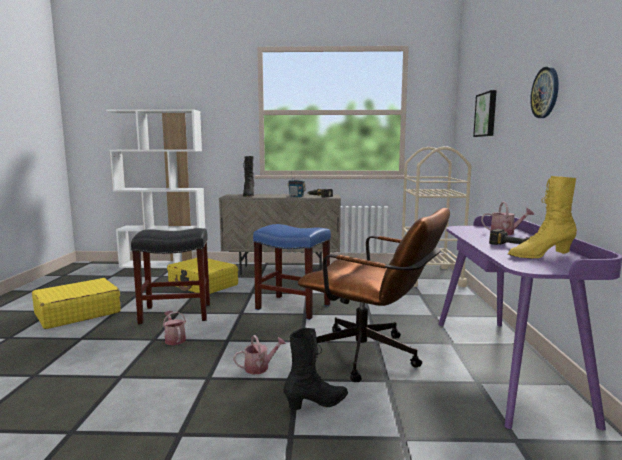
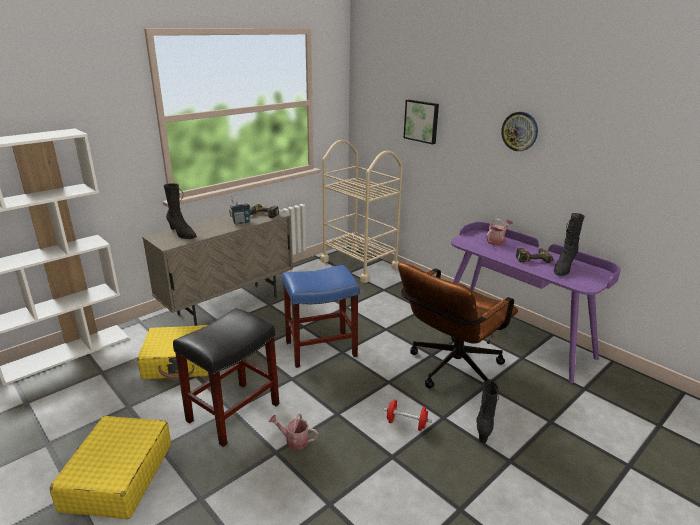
camera: 45 degrees left, 15 degrees up
watering can [233,335,286,374] -> red dumbbell [383,400,432,431]
brown office chair [298,208,450,382] -> brown office chair turned 150 degrees clockwise [398,263,518,388]
yellow boot [508,176,577,259] -> black boot [554,213,585,276]

